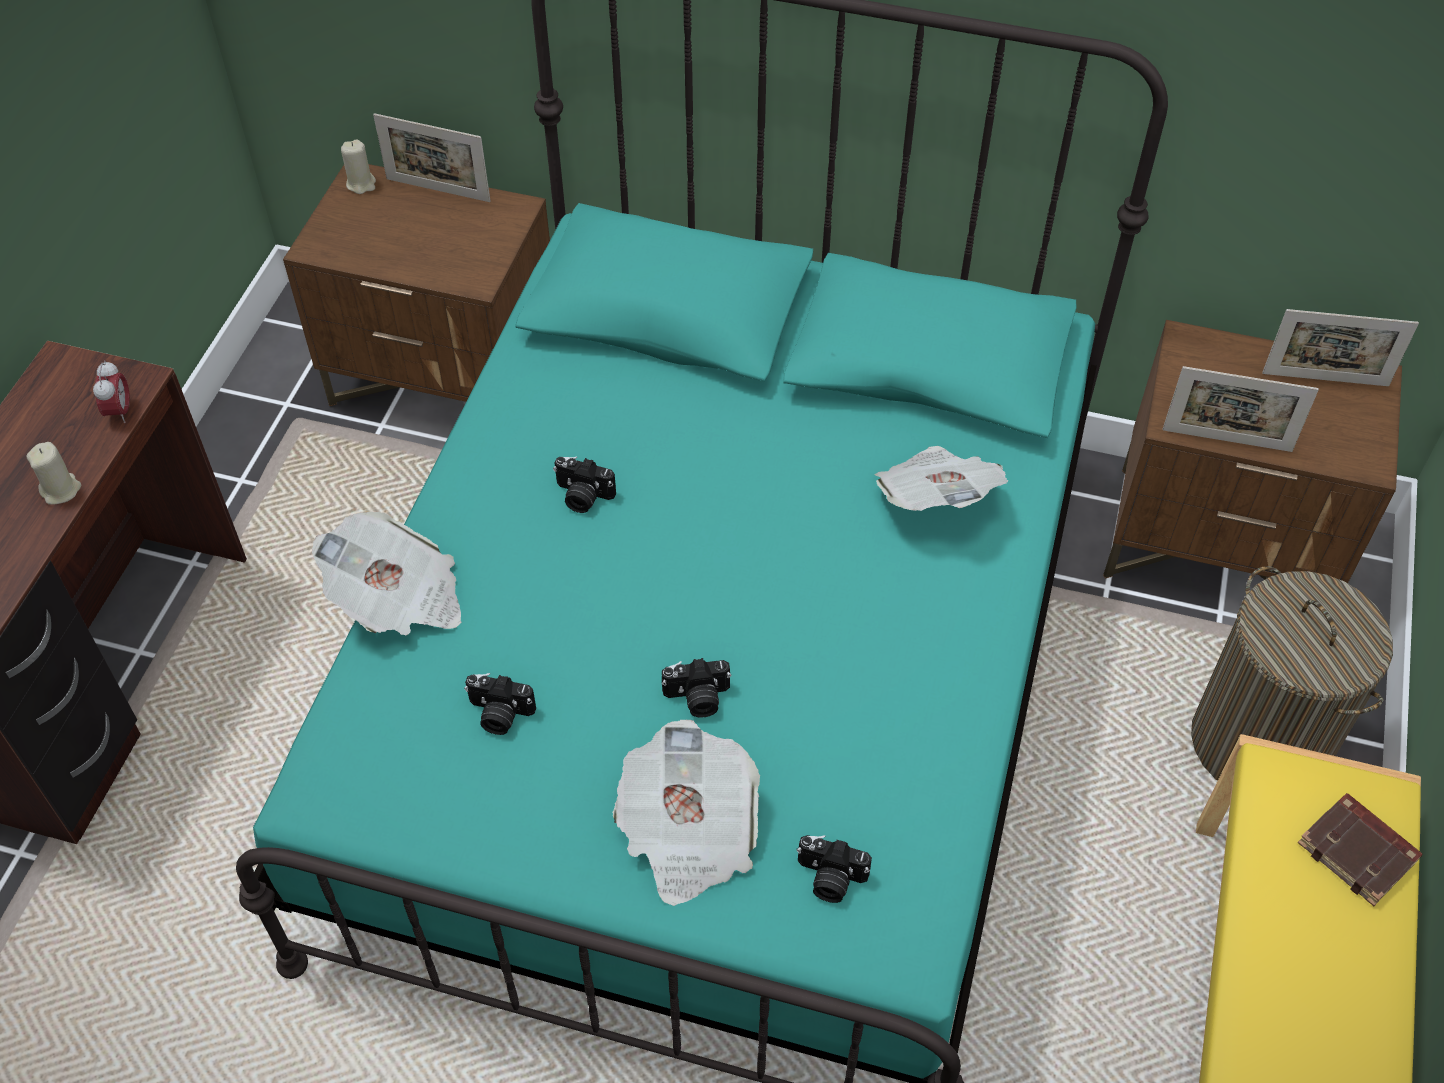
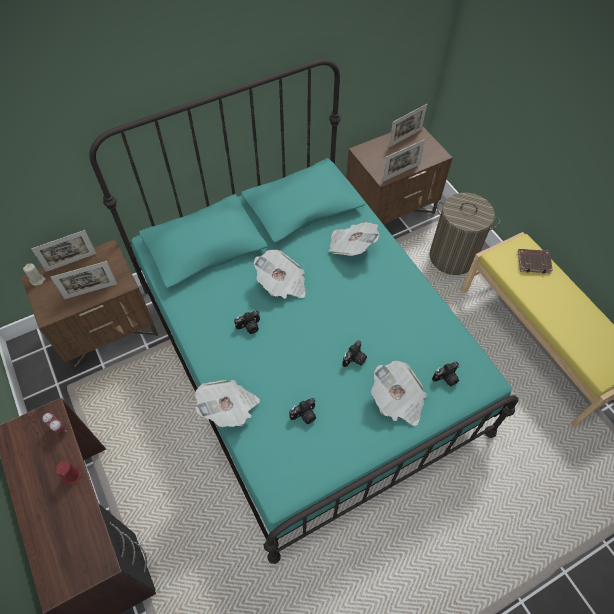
camera: 45 degrees left, 5 degrees up
beige candle [26,442,81,505] -> red candle [56,461,81,485]
none -> picture frame [51,261,117,299]
none -> newspaper [254,250,306,299]

